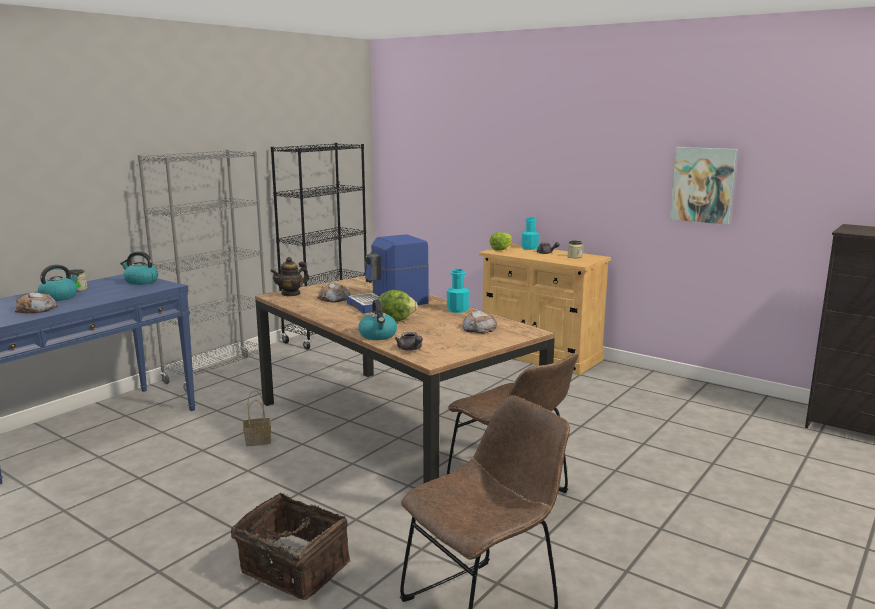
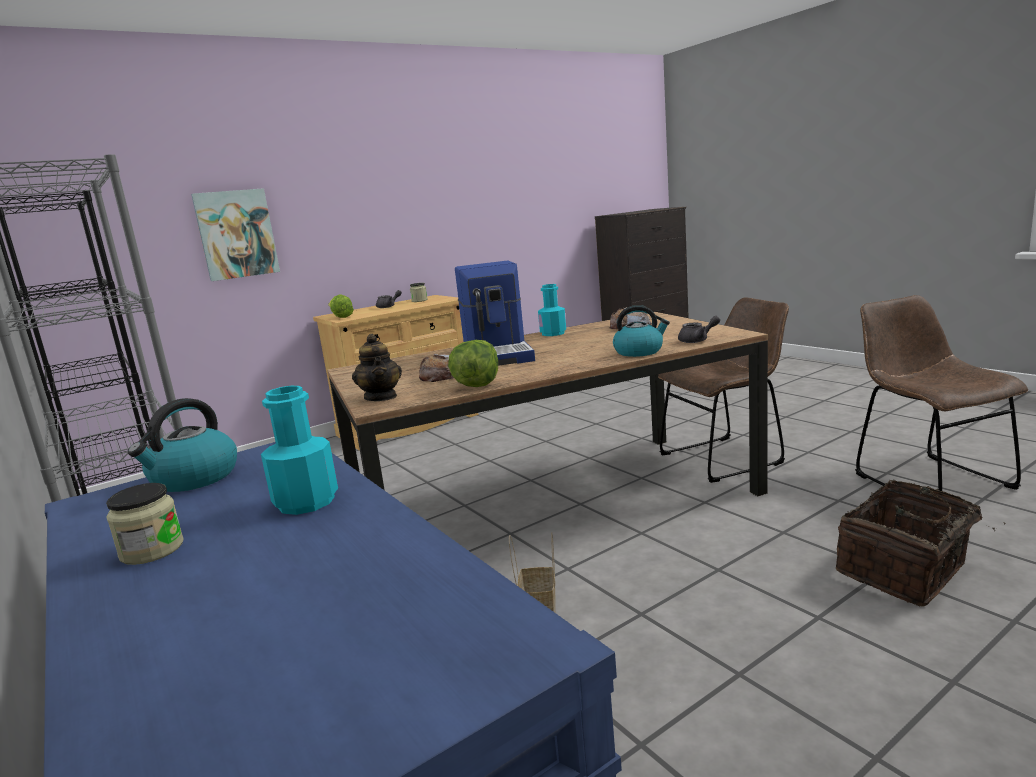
camera: 70 degrees left, 0 degrees up
bread [15,292,58,313] -> none
kettle [38,264,79,301] -> none
lettuce [378,290,418,321] -> lettuce moved to [448,340,498,387]
turquoise bottle [522,217,539,250] -> turquoise bottle moved to [261,386,338,515]
picture [670,147,738,225] -> picture moved to [191,188,280,281]

